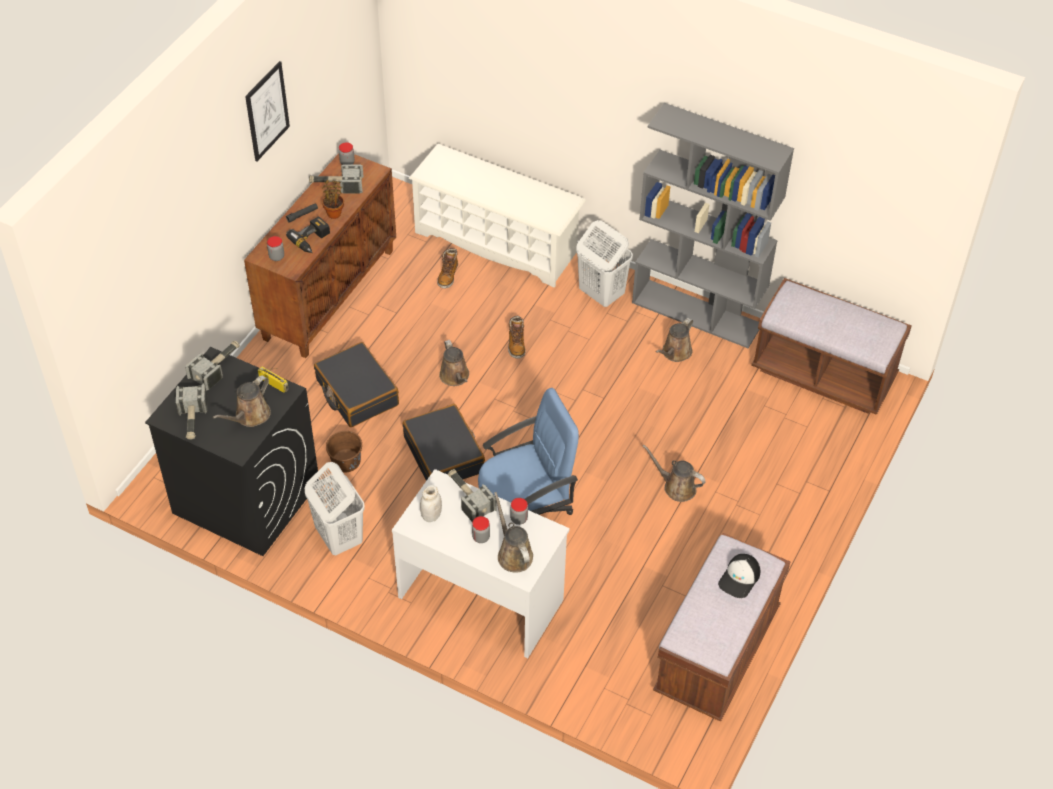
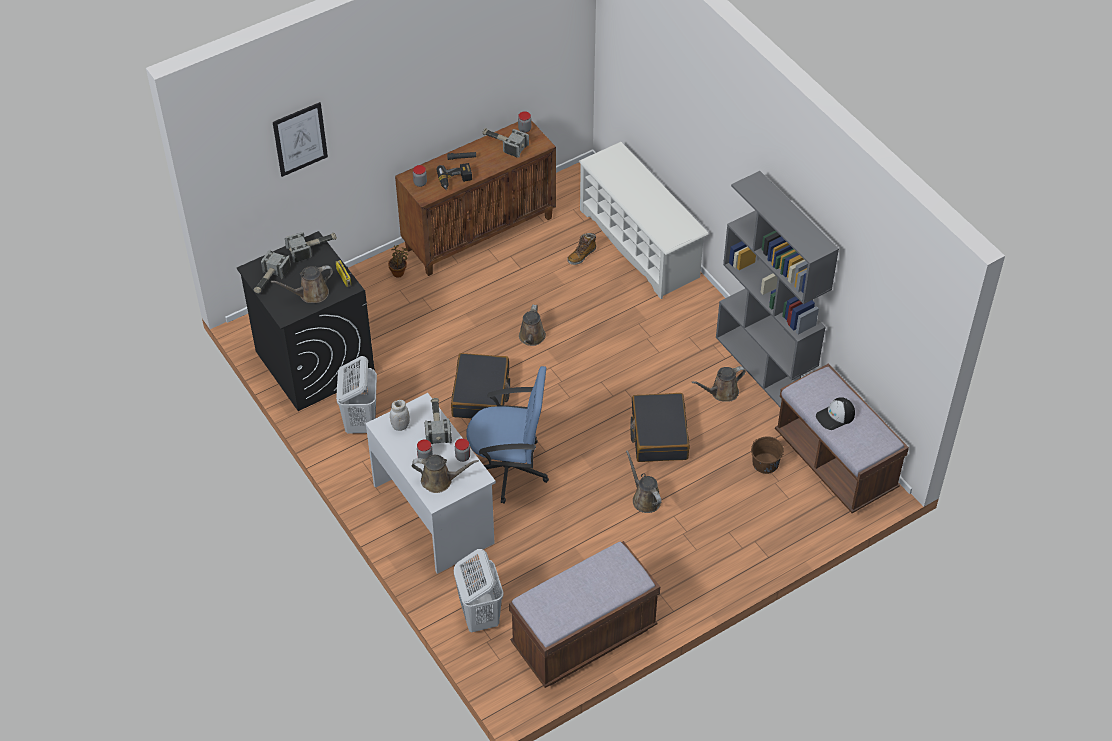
camera: 30 degrees right, 0 degrees up
picture [245,61,290,162] -> picture moved to [273,102,328,177]
black suitcase [314,342,399,427] -> black suitcase moved to [630,393,690,462]
potted plant [322,180,344,219] -> potted plant moved to [388,245,408,278]
brown bucket [326,431,362,473] -> brown bucket moved to [751,436,784,474]
brown watering can [494,492,533,573] -> brown watering can turned 90 degrees clockwise [412,455,479,493]
boot [508,316,526,359] -> none
white laundry basket [576,220,633,307] -> white laundry basket moved to [454,549,504,632]
cap [718,554,760,598] -> cap moved to [816,397,855,430]

